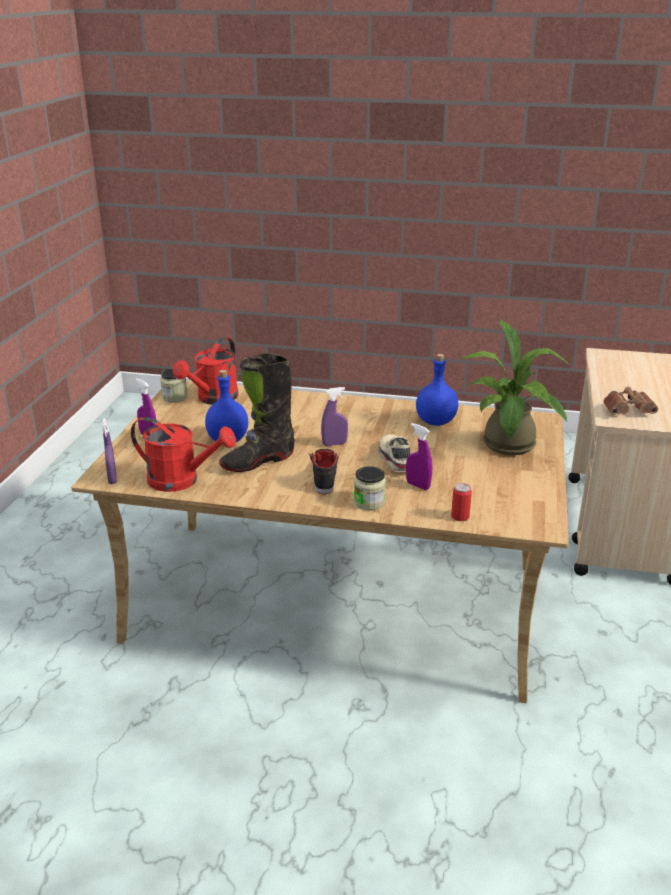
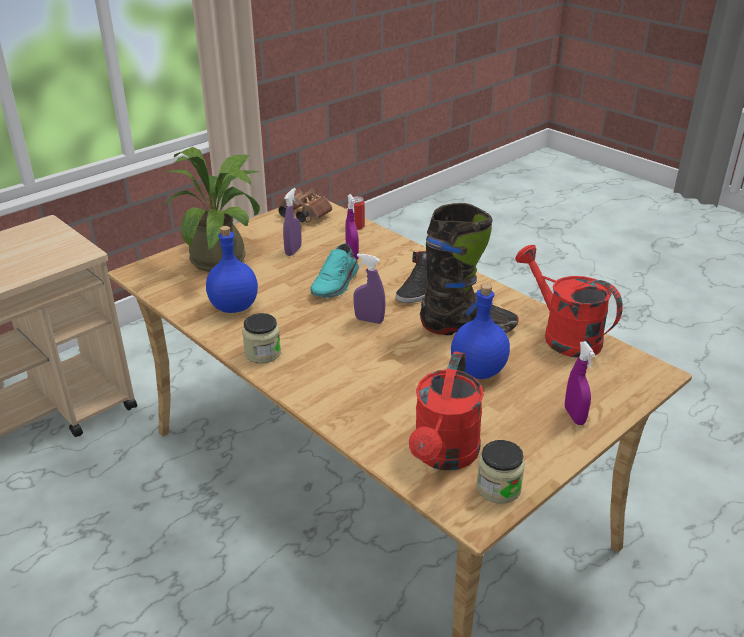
camera: 145 degrees left, 5 degrees up
purple spray bottle [102,418,117,484] -> purple spray bottle moved to [283,188,302,256]
red watering can [173,337,239,404] -> red watering can turned 135 degrees clockwise [409,351,484,470]
jar [354,466,386,510] -> jar moved to [242,313,281,364]
beige shoe [378,434,410,472] -> turquoise shoe [310,244,359,298]
brown binoculars [604,387,658,415] -> brown binoculars moved to [278,188,332,223]

